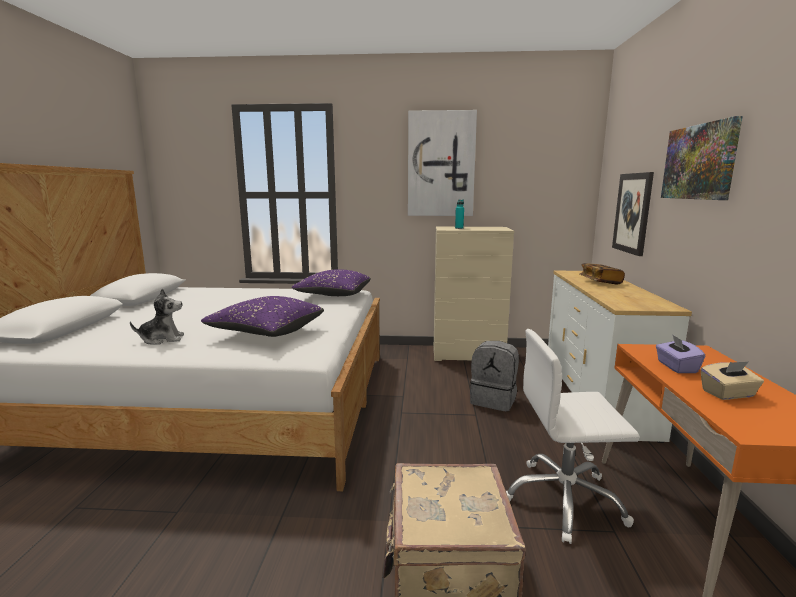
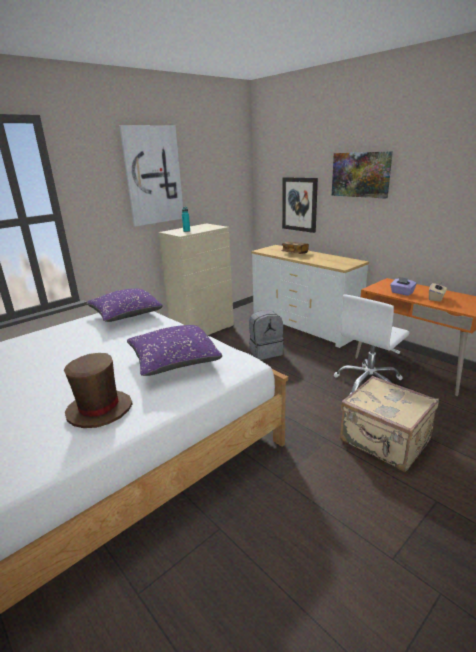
camera: 45 degrees left, 10 degrees up
plush toy [130,288,184,345] -> brown hat [64,353,133,428]

